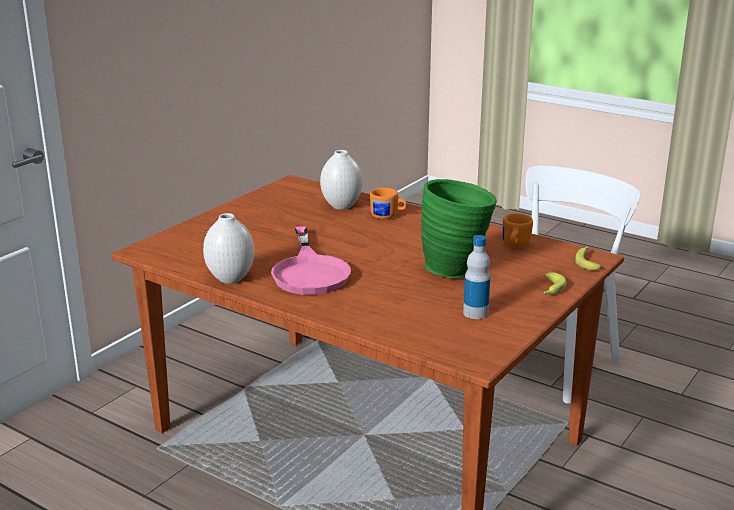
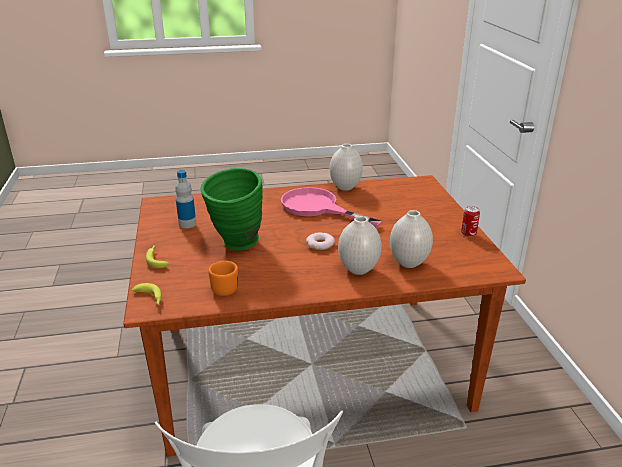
camera: 135 degrees right, 5 degrees up
orange mug [370,188,407,219] -> white vase [338,216,382,275]
none -> donut [306,232,335,250]
none -> can [461,206,480,237]

